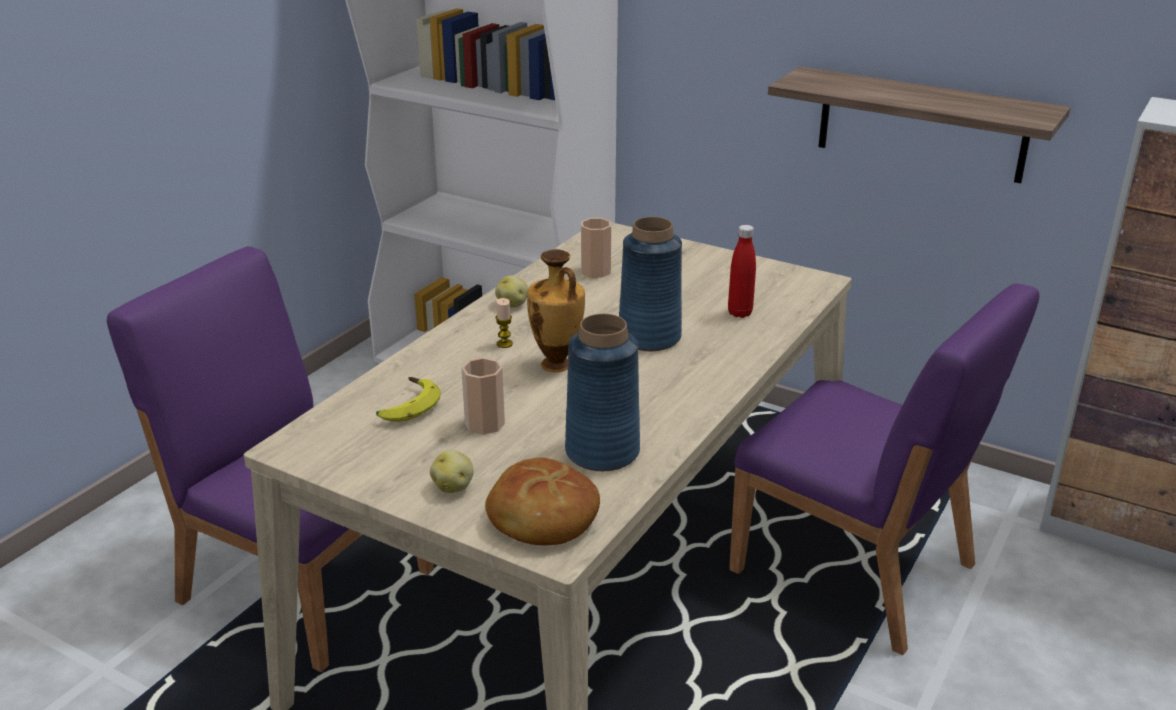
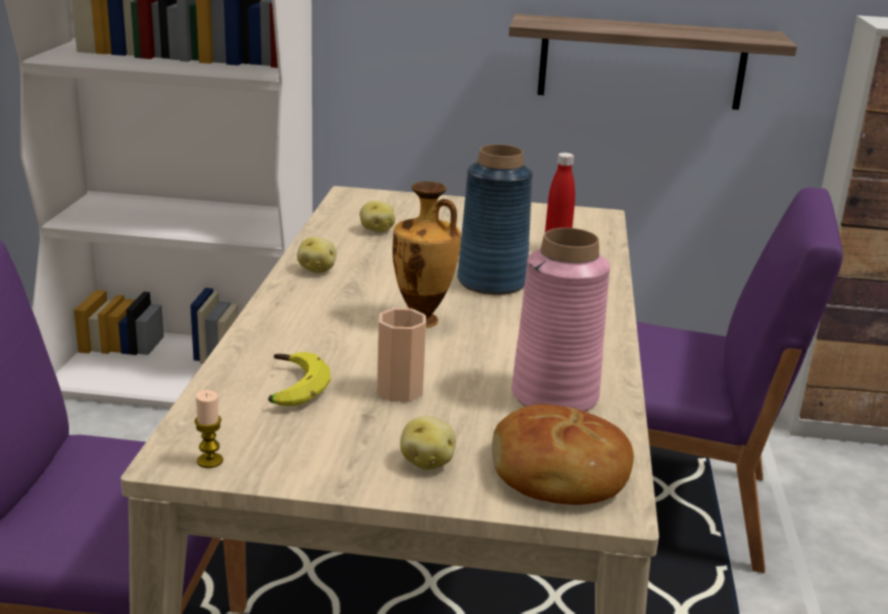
camera: 25 degrees left, 5 degrees down
candle [495,298,513,348] -> candle moved to [194,390,223,468]
blue vase [565,314,640,471] -> pink vase [512,228,610,412]
cup [581,218,611,278] -> potato [360,200,395,233]

